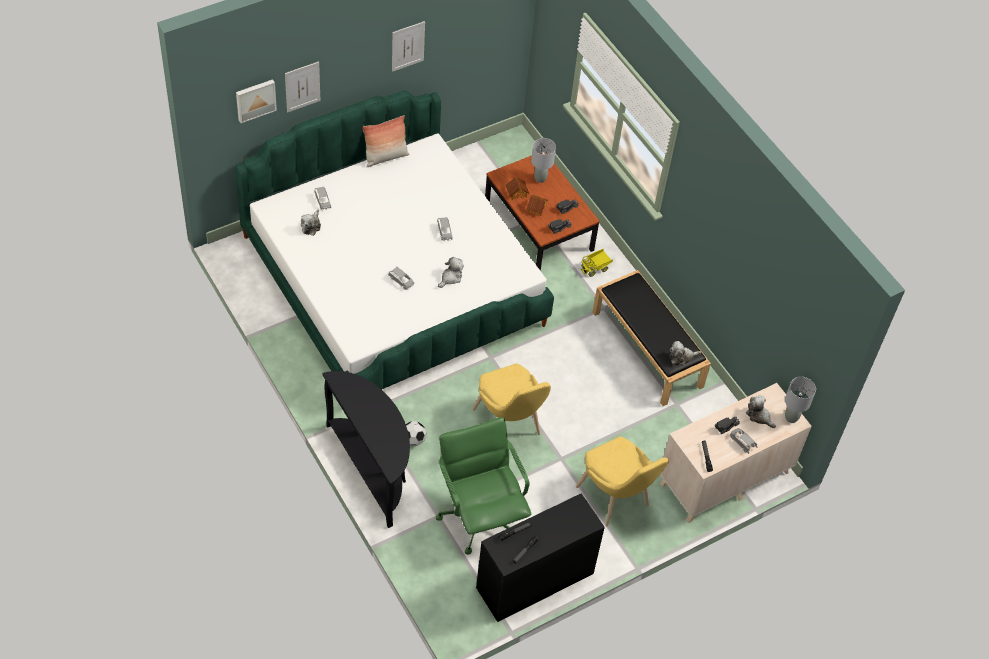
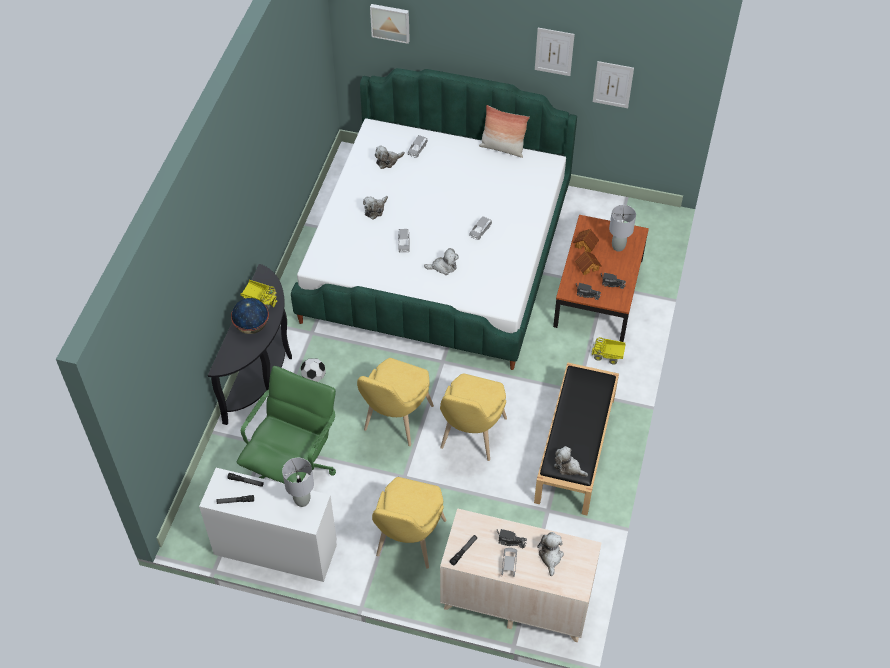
camera: 50 degrees right, 0 degrees up
picture [285,61,320,112] -> picture moved to [593,61,634,108]
black desk [476,493,605,622] -> white desk [199,468,337,582]
grey table lamp [785,377,816,423] -> grey table lamp moved to [282,458,314,507]
none -> globe [231,298,269,334]
none -> toy truck [241,280,278,310]
none -> plush toy [363,196,388,220]
none -> yellow chair [440,373,507,461]

